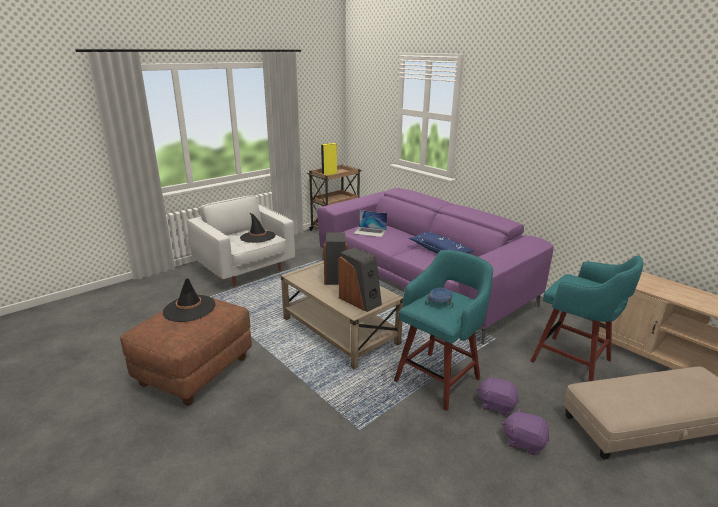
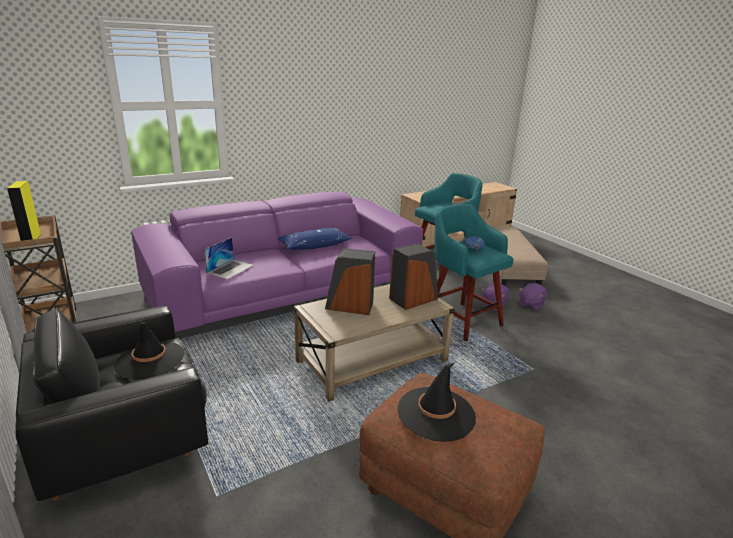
camera: 80 degrees left, 0 degrees up
white armchair [187,195,295,286] -> black armchair [15,306,208,501]

